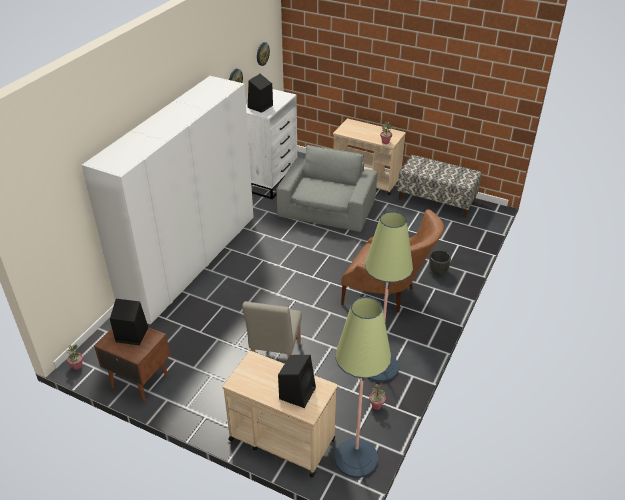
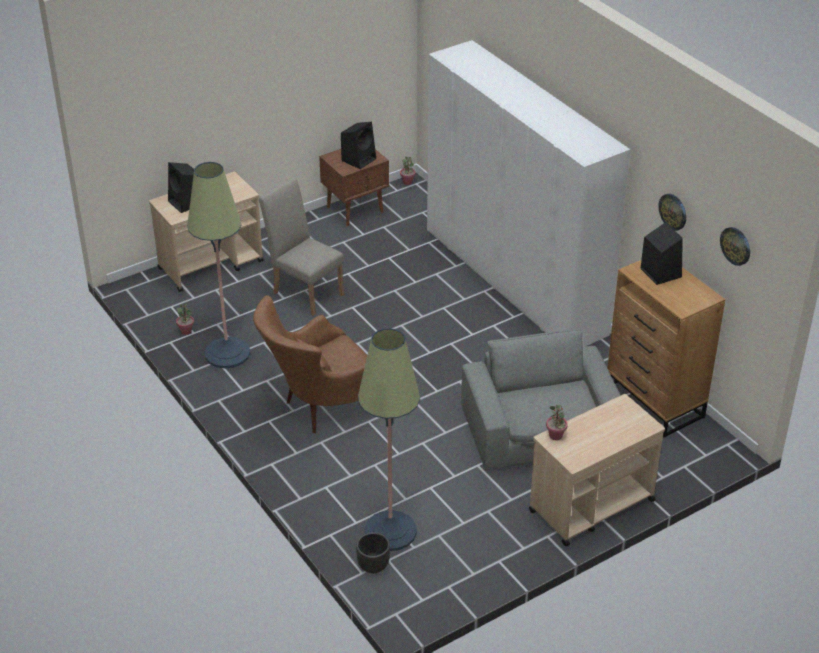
camera: 120 degrees right, 0 degrees up
white dresser [246,89,297,199] -> brown dresser [607,260,725,438]
grey armchair [276,145,377,232] -> grey armchair turned 150 degrees counterclockwise [461,329,621,470]
floor lamp [334,297,391,478] -> floor lamp moved to [358,328,420,551]
bench [397,155,482,217] -> none
black planter [429,250,451,275] -> black planter moved to [356,532,390,574]

